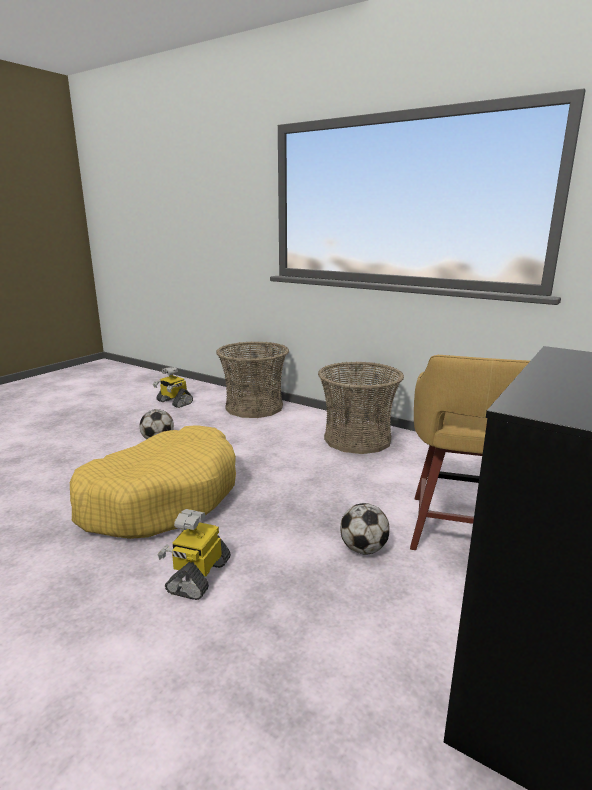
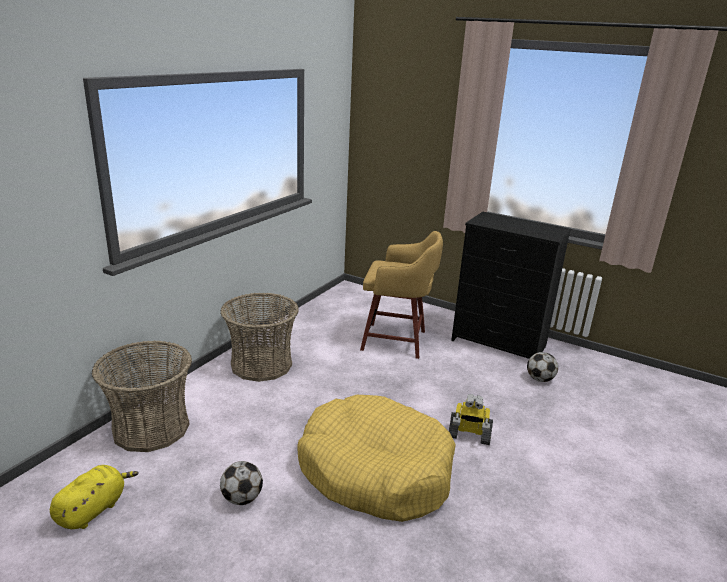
camera: 95 degrees left, 5 degrees up
toy robot [153,367,193,408] -> yellow plush toy [50,465,139,529]
football [340,503,390,555] -> football moved to [527,352,558,382]

